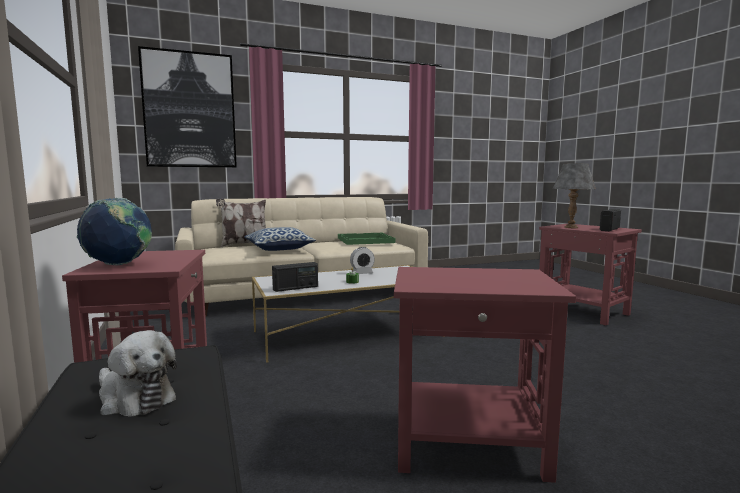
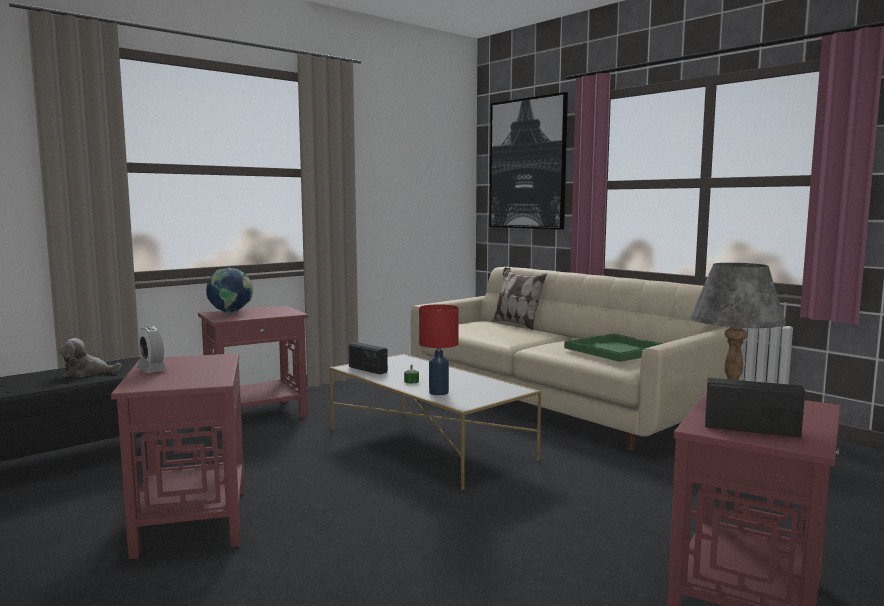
camera: 70 degrees right, 0 degrees up
plush toy [99,330,177,417] -> plush toy turned 60 degrees clockwise [59,338,121,377]
pillow [244,227,316,251] -> none
alarm clock [350,247,375,274] -> alarm clock moved to [137,326,167,373]
none -> red table lamp [419,304,459,395]

